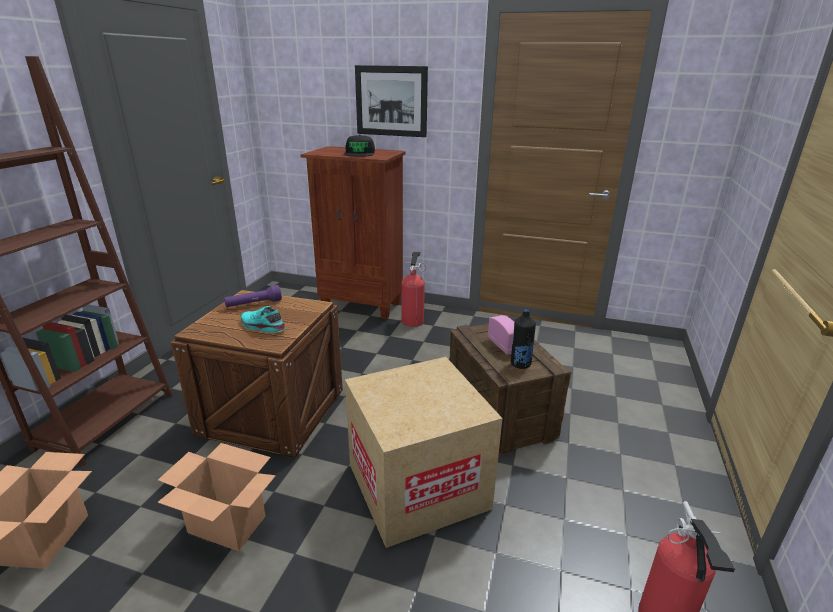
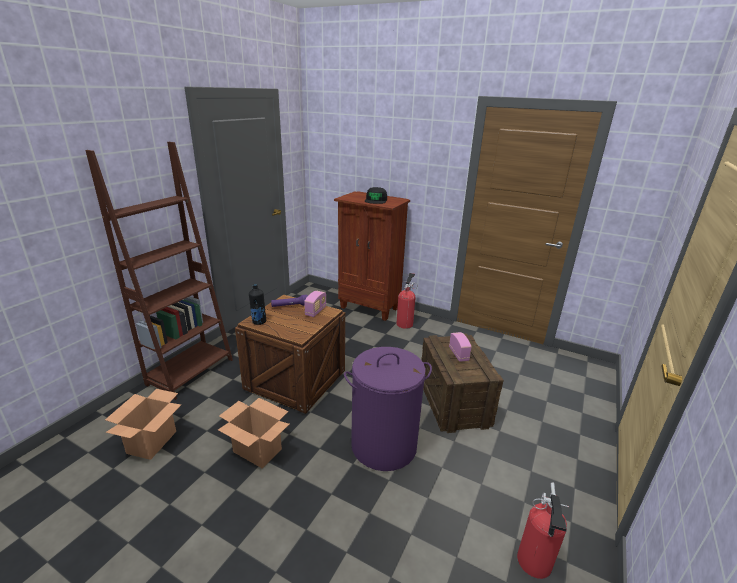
camera: 10 degrees right, 0 degrees up
turquoise shoe [241,306,286,333] -> none
cardboard box [345,357,503,548] -> purple laundry basket [344,347,432,471]
picture [355,65,428,137] -> none
black bottle [511,309,536,369] -> black bottle moved to [249,284,266,325]
none -> radio [304,291,326,317]

